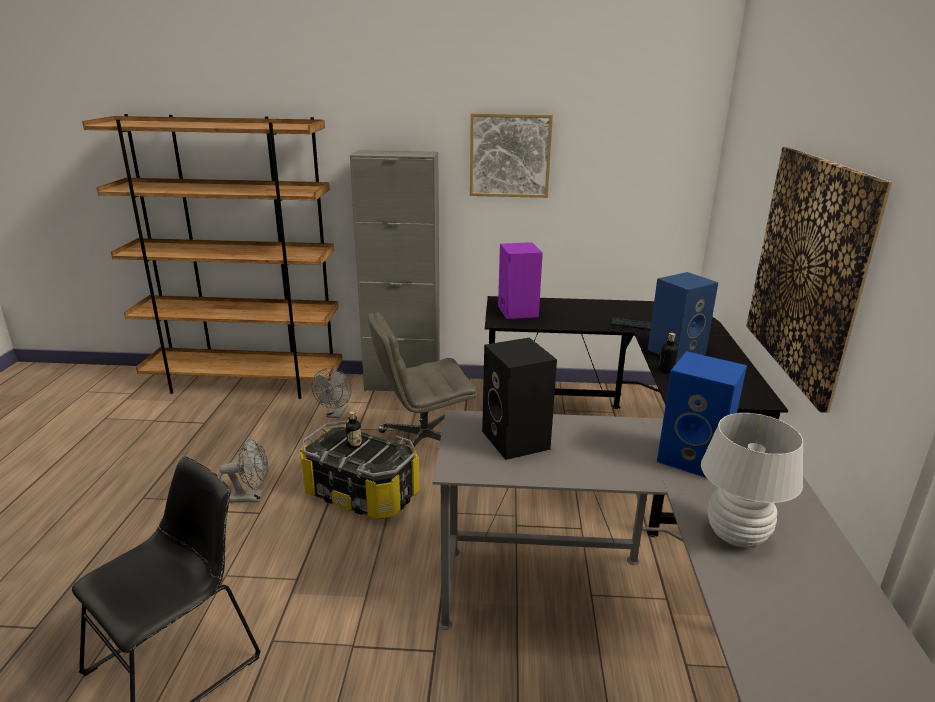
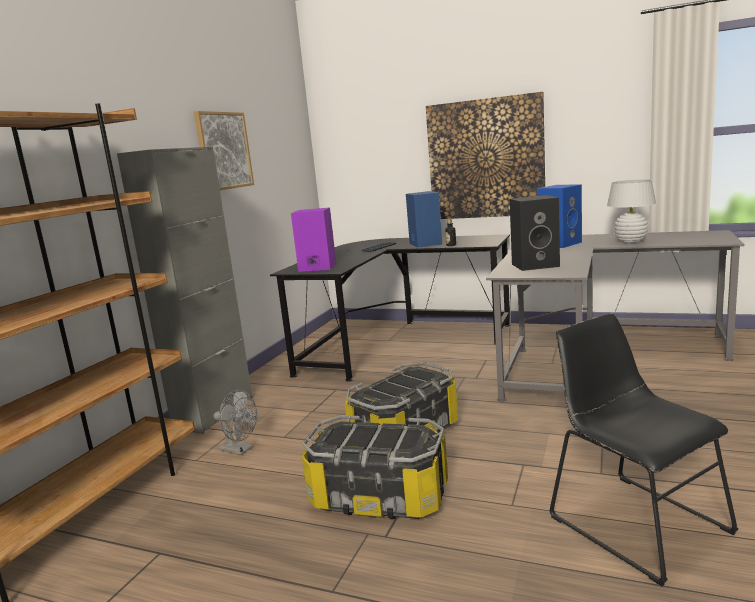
camera: 70 degrees left, 10 degrees down
grey fan [219,439,268,503] -> storage box [302,415,448,519]
bottle [346,411,362,449] -> none
grey office chair [368,312,477,447] -> none

